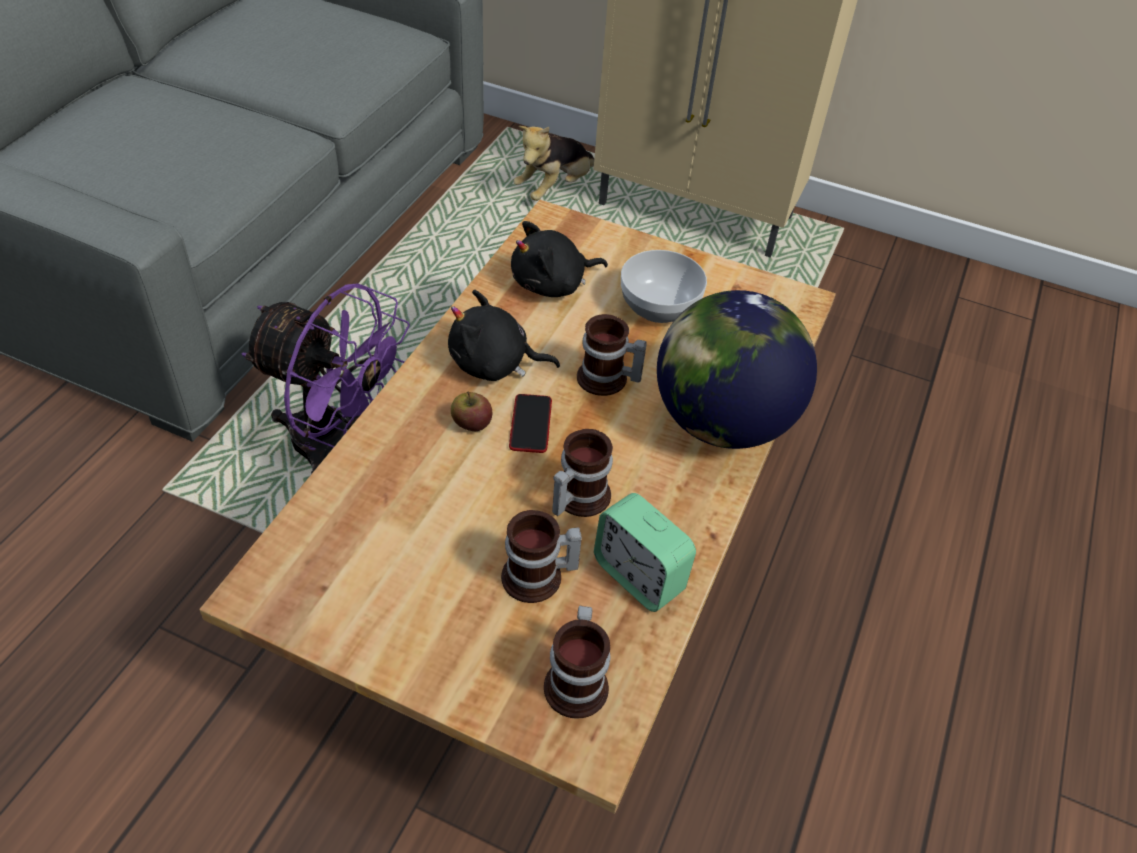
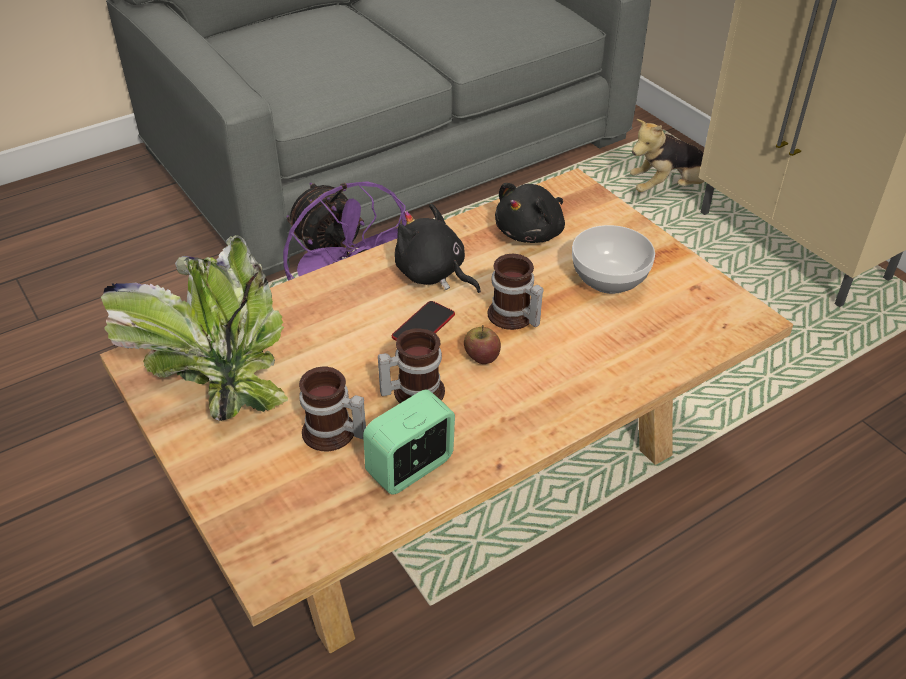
camera: 35 degrees right, 5 degrees down
apple [451,391,492,431] -> apple moved to [464,325,501,364]
black plush toy [511,221,608,297] -> black plush toy turned 60 degrees counterclockwise [495,183,565,243]
mug [544,606,610,718] -> none
alarm clock [594,493,696,612] -> alarm clock turned 60 degrees clockwise [363,389,455,495]
globe [657,290,817,449] -> none
none -> potted plant [101,235,288,421]

